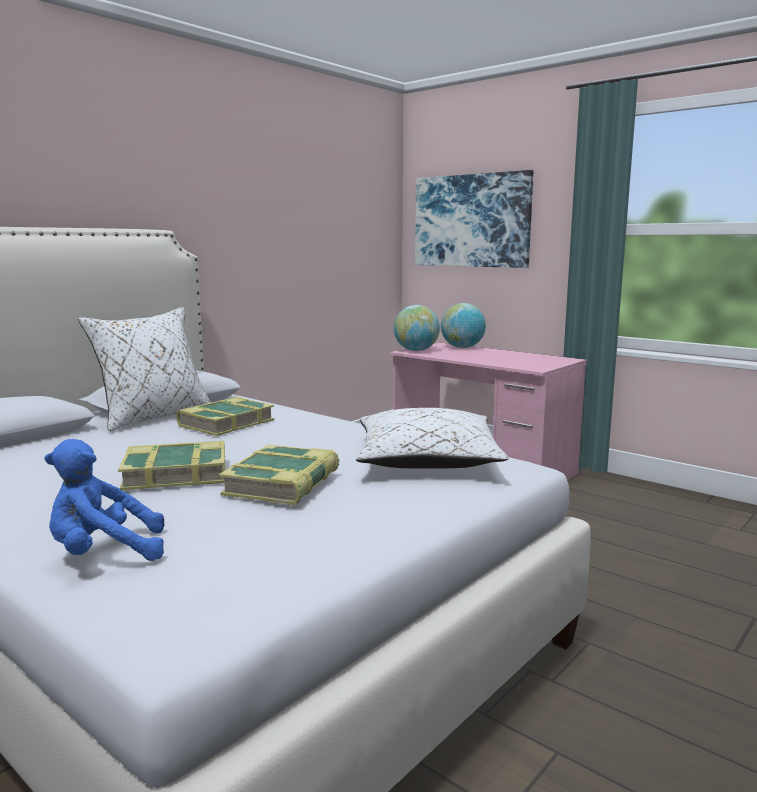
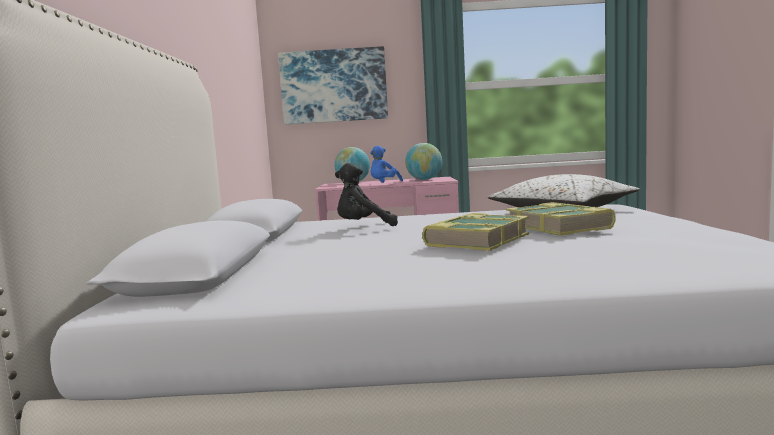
camera: 40 degrees left, 5 degrees down
blue plush toy [44,439,164,561] -> blue plush toy moved to [370,146,403,183]
white pillow [78,307,211,432] -> none
book [176,397,274,436] -> black plush toy [335,163,398,226]
globe [394,305,440,351] -> globe moved to [405,143,442,180]

